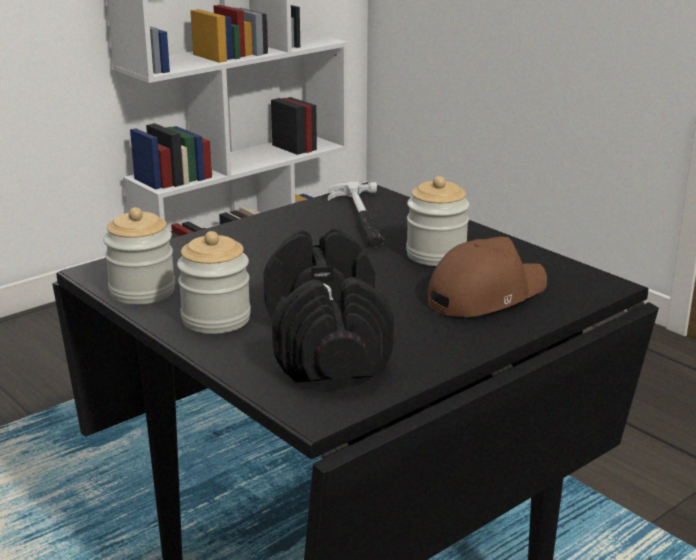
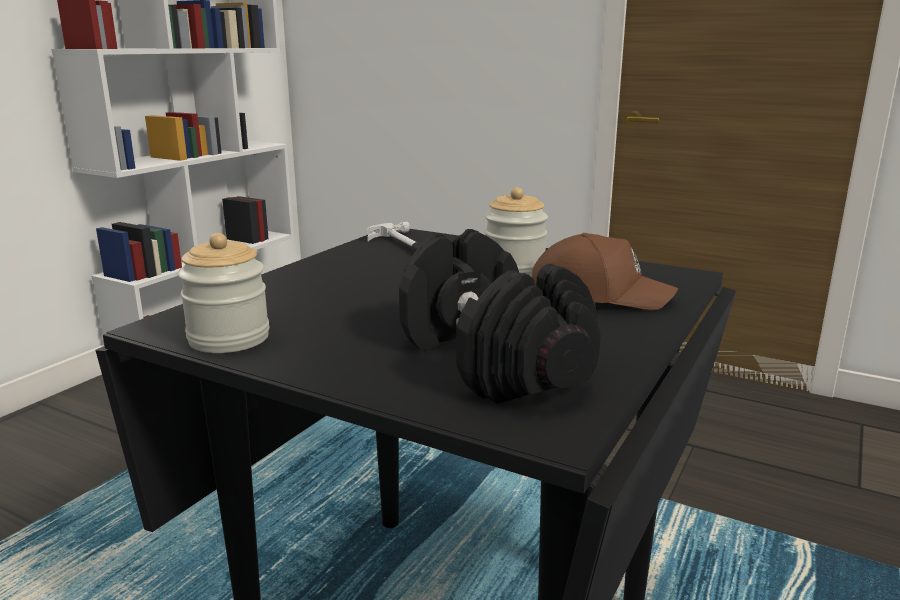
camera: 20 degrees left, 5 degrees down
jar [177,231,251,334] -> none
brown cap [428,237,547,317] -> brown cap turned 75 degrees clockwise [532,233,678,311]

